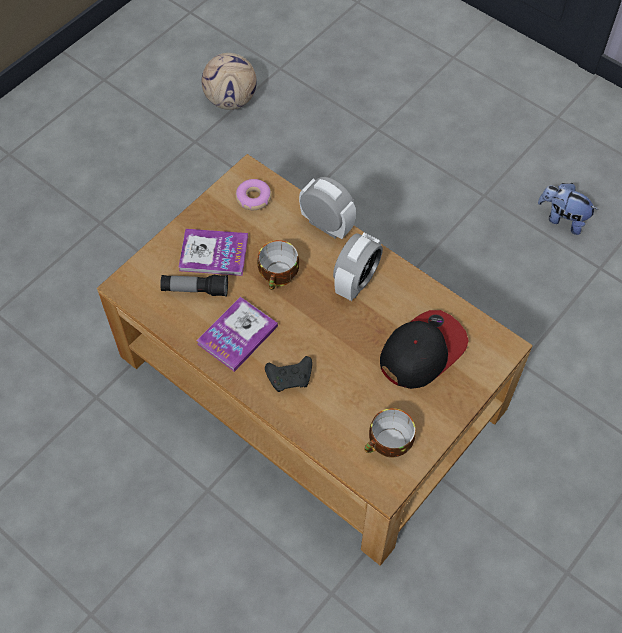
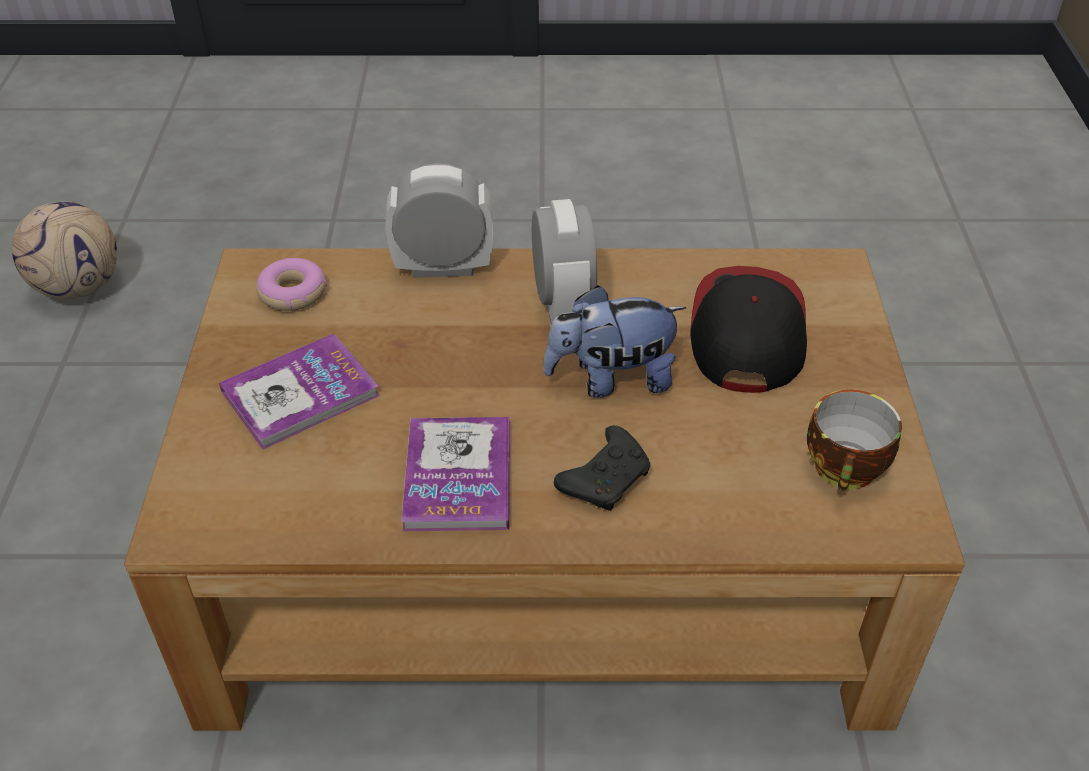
camera: 40 degrees left, 15 degrees down
flashlight [160,275,228,297] -> none
cup [257,240,299,290] -> none
plush toy [538,183,599,235] -> plush toy moved to [543,285,686,398]

